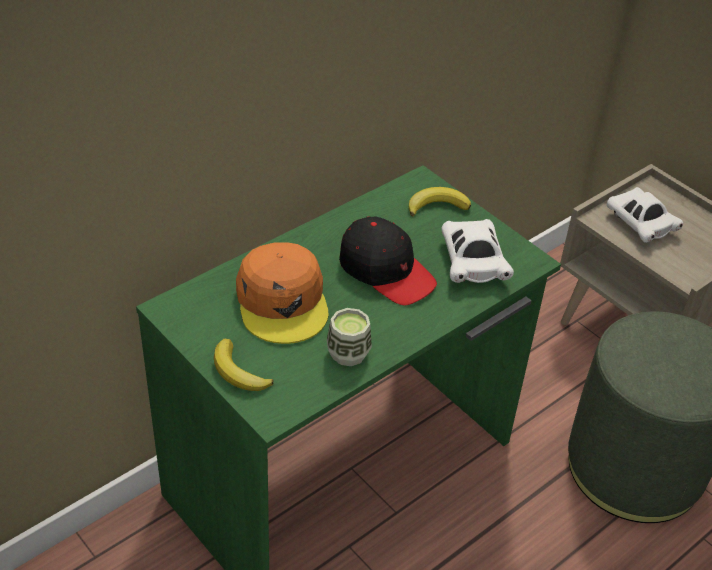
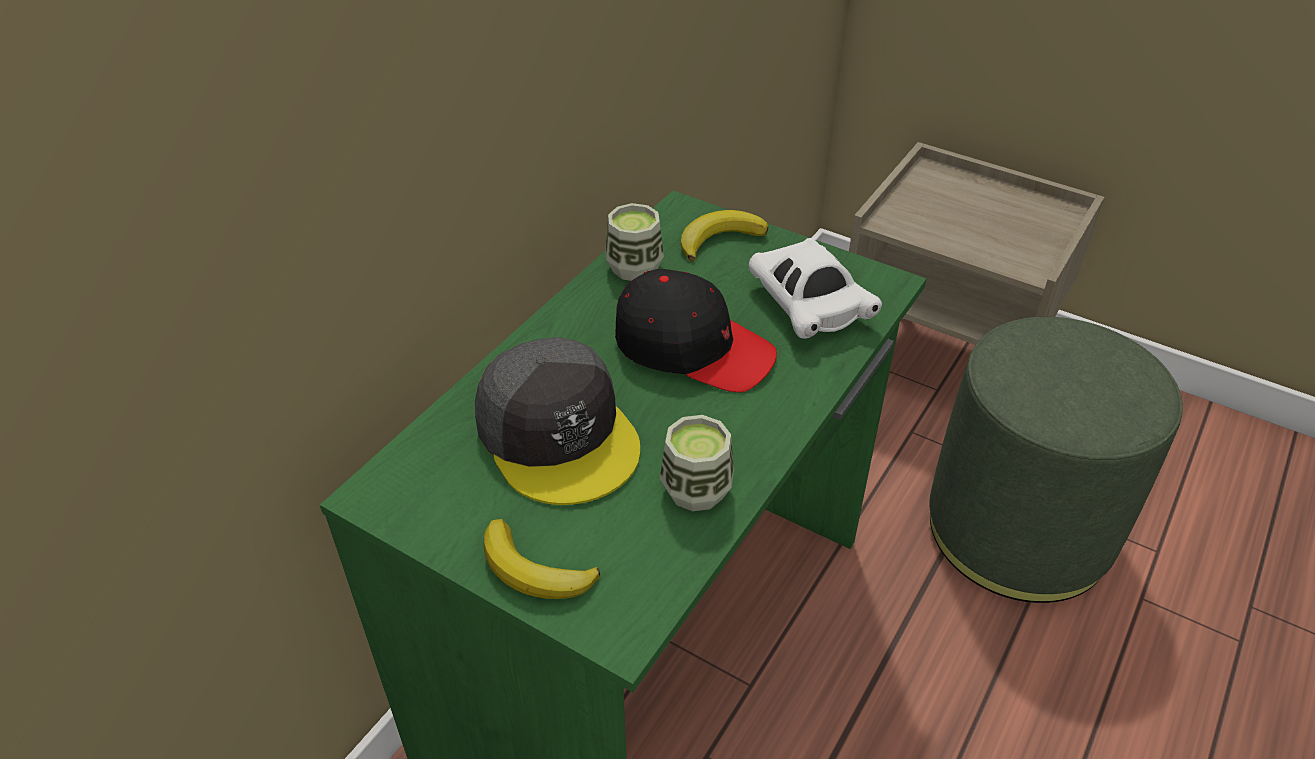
camera: 15 degrees left, 0 degrees up
orange cap [236,242,328,344] -> grey cap [475,337,640,505]
white toy car [607,187,683,243] -> none
none -> cup [605,203,664,281]

